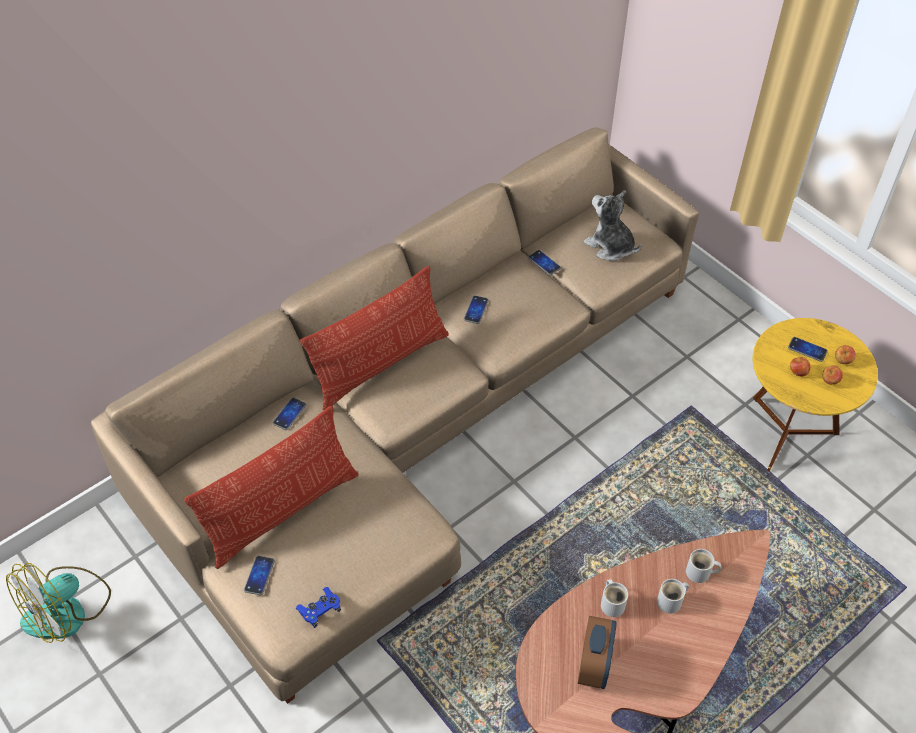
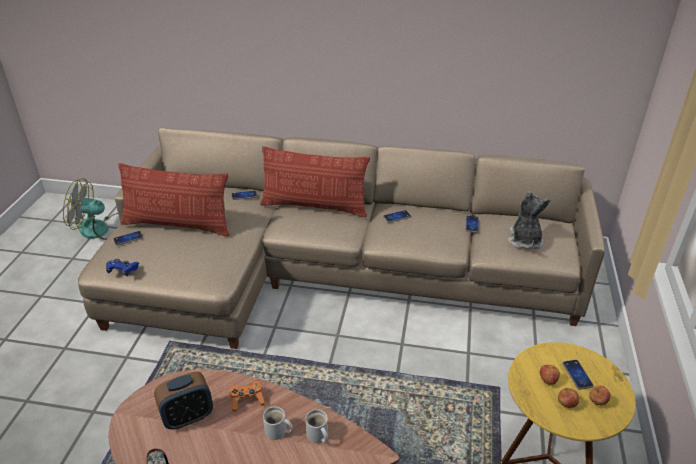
camera: 50 degrees right, 15 degrees down
white mug [601,579,628,617] -> orange game controller [229,381,265,411]

